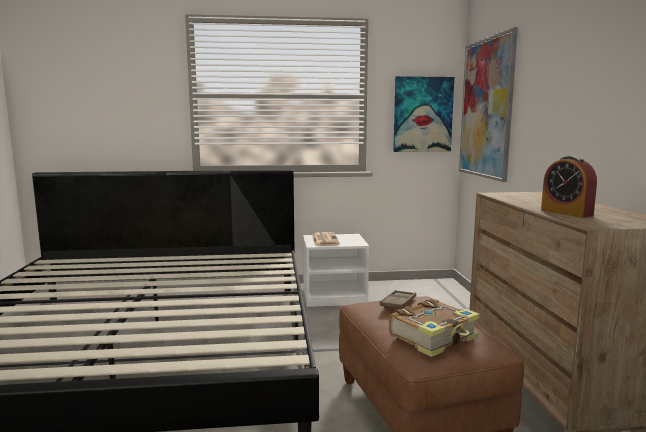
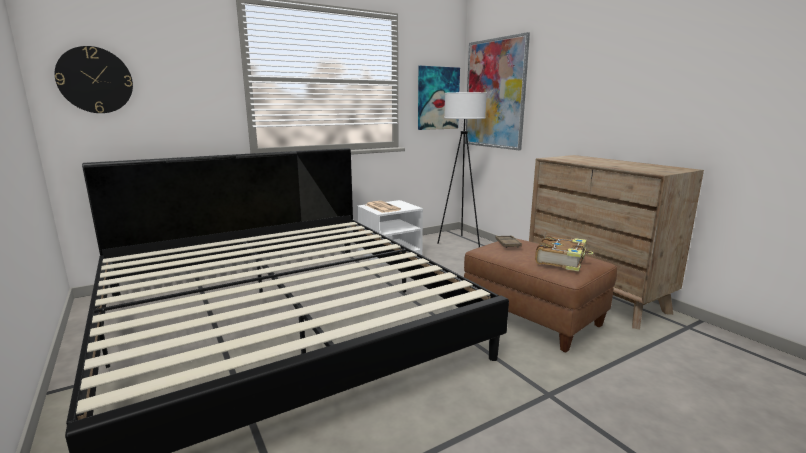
camera: 25 degrees left, 5 degrees up
alarm clock [541,156,597,218] -> none
none -> wall clock [55,46,133,113]
none -> white floor lamp [437,92,487,247]

